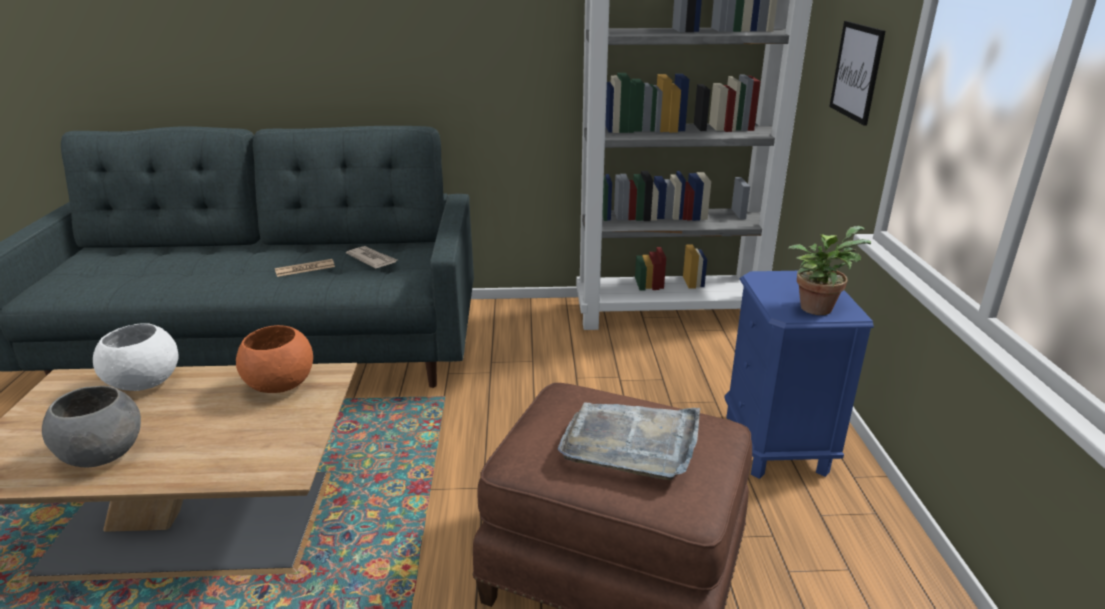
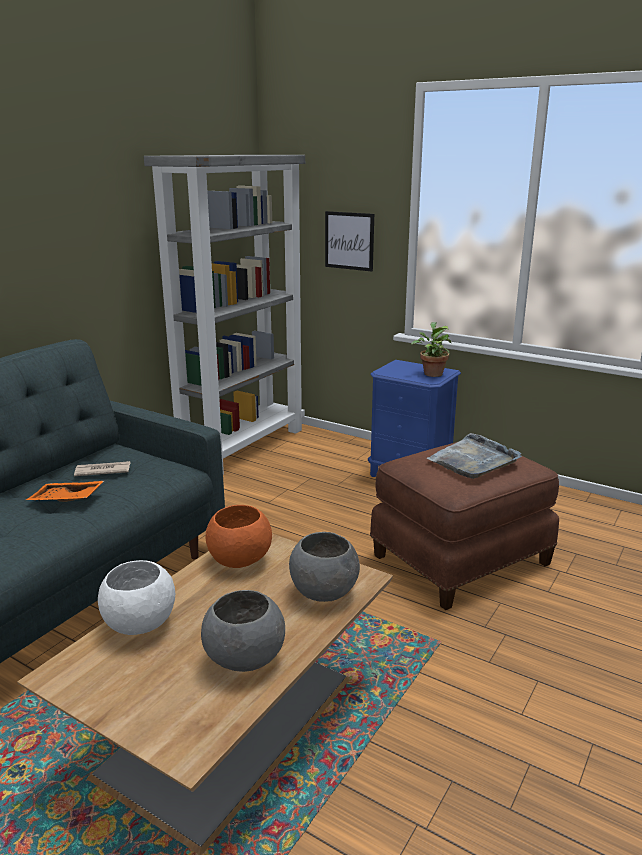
camera: 55 degrees left, 5 degrees down
newspaper [275,259,335,277] -> orange tray [26,481,104,502]
none -> grey bowl [289,532,360,602]

